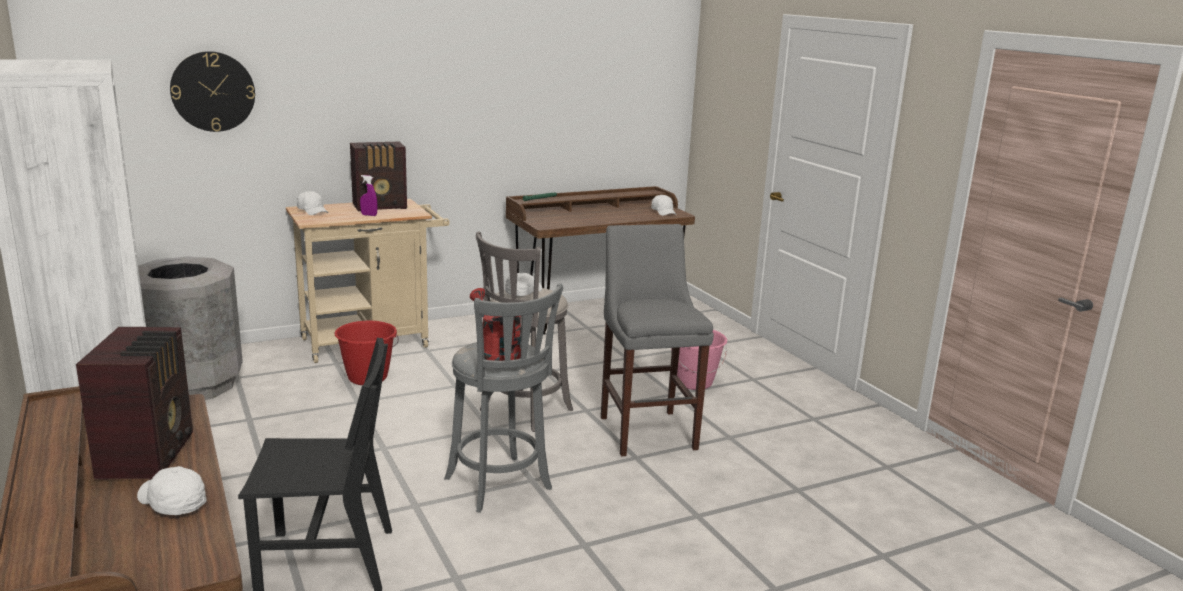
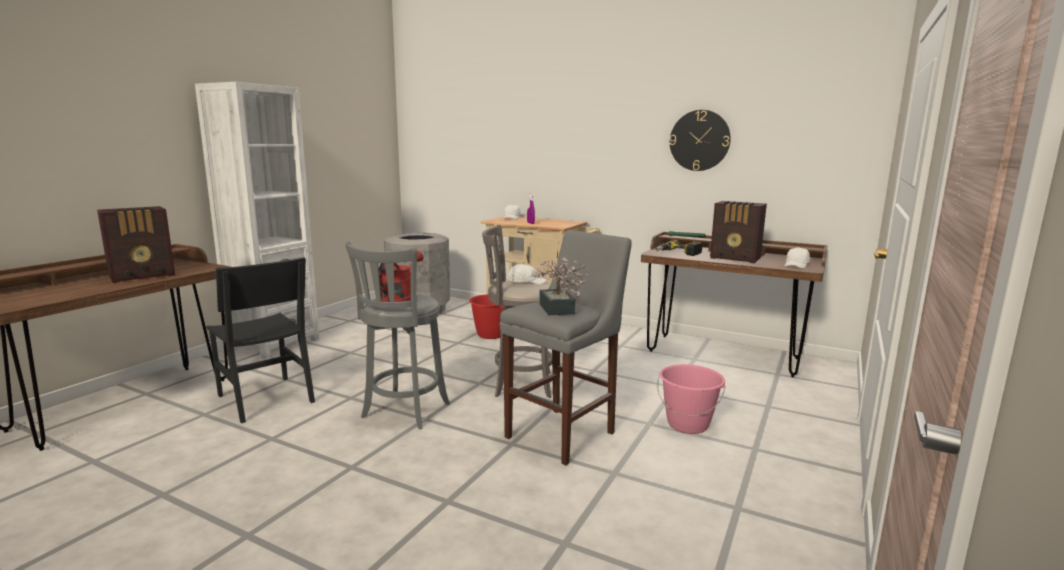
camera: 55 degrees right, 5 degrees down
white cap [137,466,207,515] -> none
wall clock [170,51,255,132] -> wall clock moved to [670,110,731,171]
radio [350,142,407,211] -> radio moved to [710,201,767,263]
none -> potted plant [533,257,589,315]
none -> power drill [655,240,702,256]

